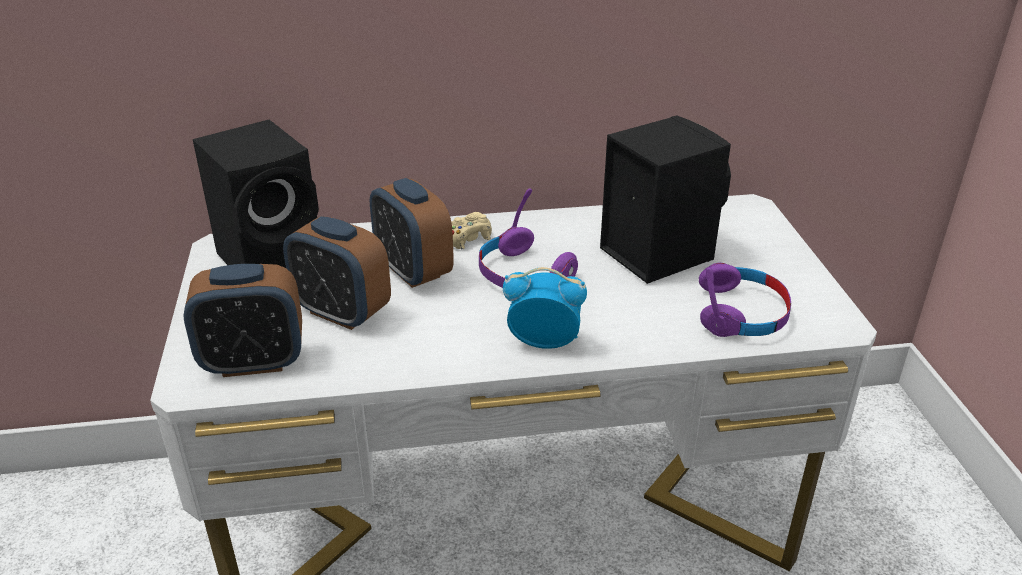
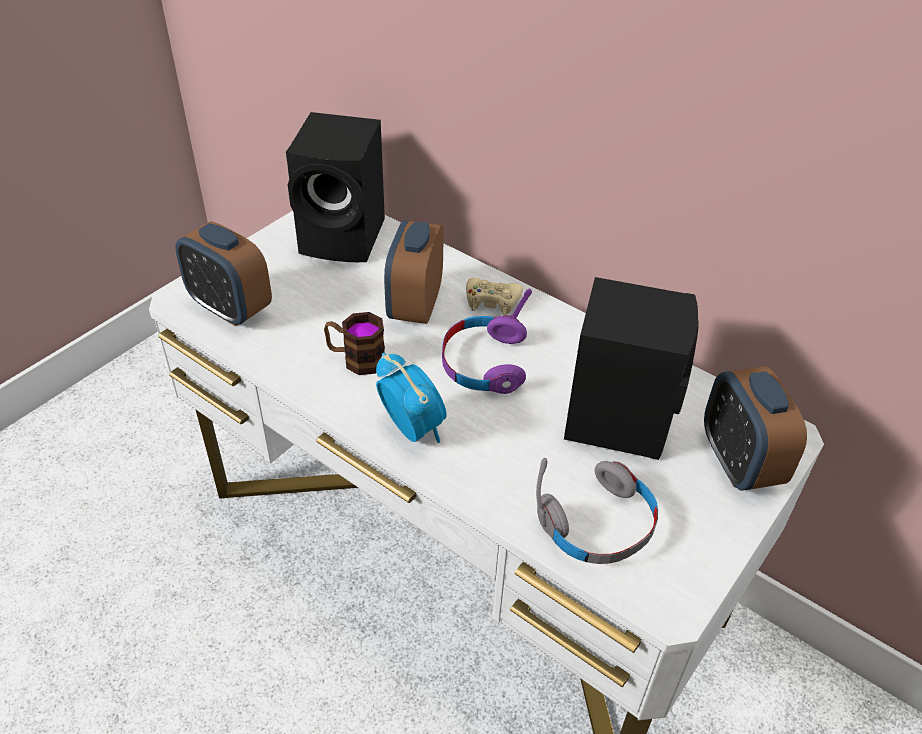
camera: 45 degrees right, 10 degrees up
alarm clock [283,216,391,330] -> alarm clock moved to [704,366,807,491]
purple headphones [699,262,791,337] -> grey headphones [536,458,658,564]
none -> mug [324,312,385,375]

